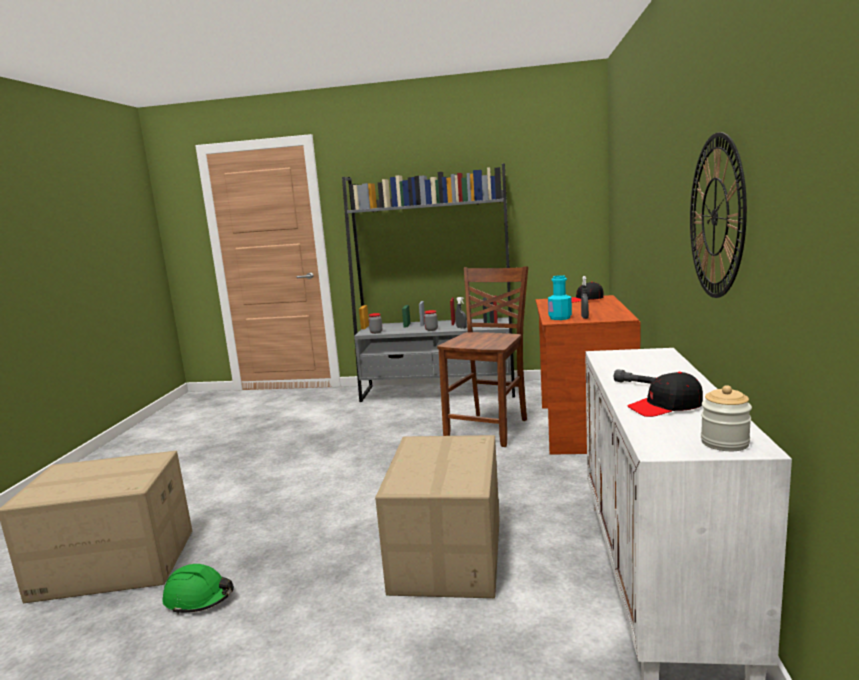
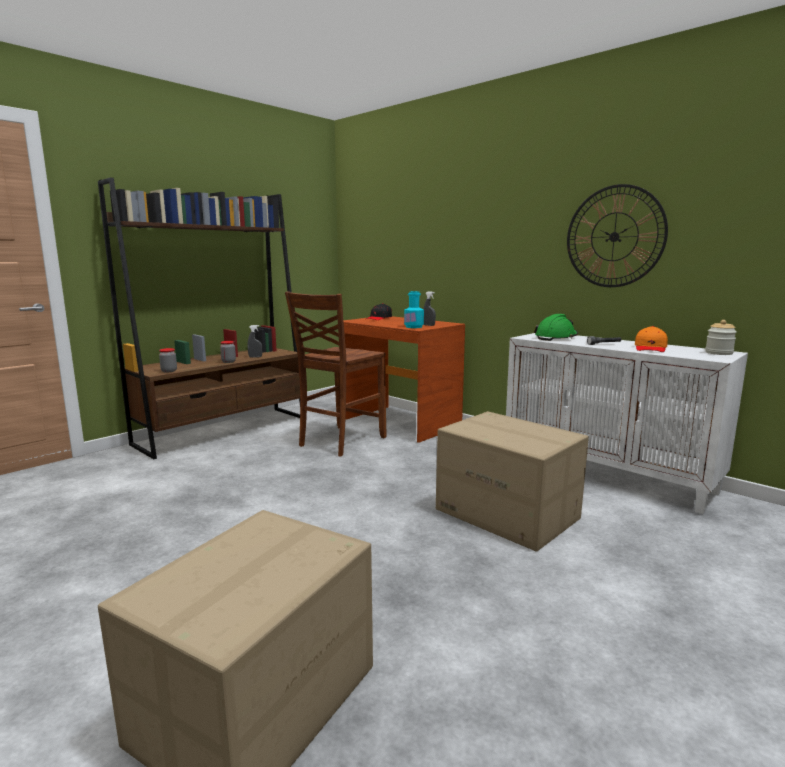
camera: 55 degrees left, 0 degrees up
green hard hat [162,564,234,615] -> green hard hat moved to [534,314,578,341]
grey bookcase [342,163,515,402] -> brown bookcase [98,177,300,459]
brown chair [437,266,528,447] -> brown chair turned 120 degrees counterclockwise [285,291,386,457]
black cap [627,372,703,417] -> orange cap [635,326,668,352]

